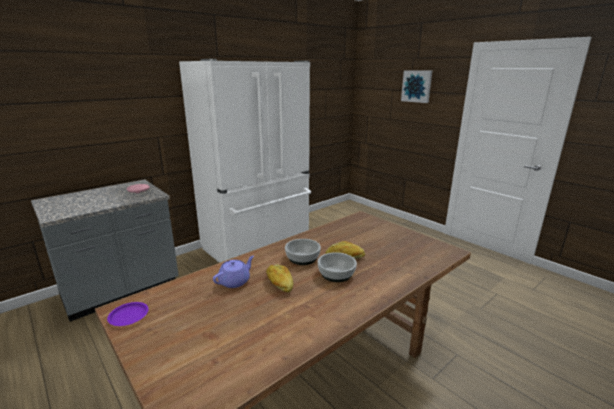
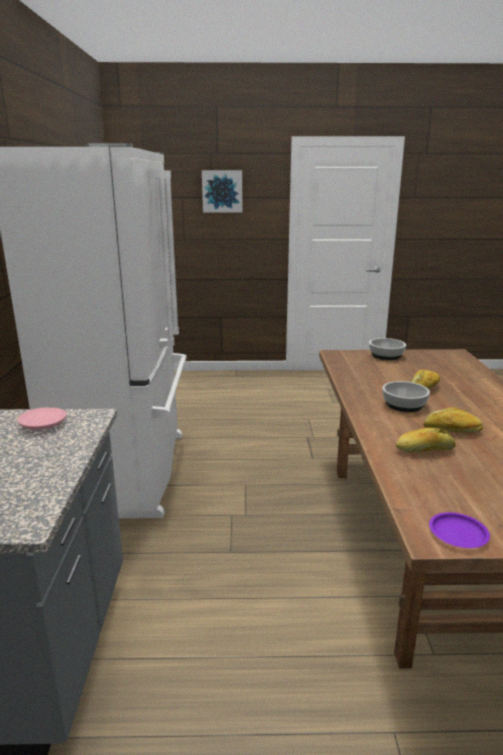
camera: 50 degrees left, 0 degrees up
purple teapot [213,255,254,288] -> bread [396,428,456,453]
bowl [318,252,357,282] -> bowl moved to [369,338,406,360]

